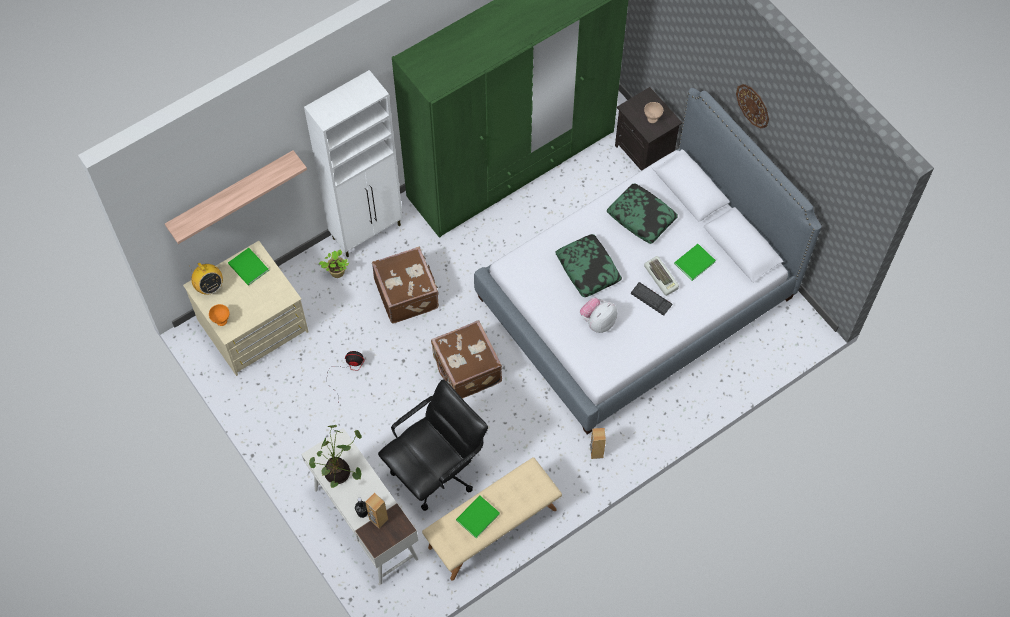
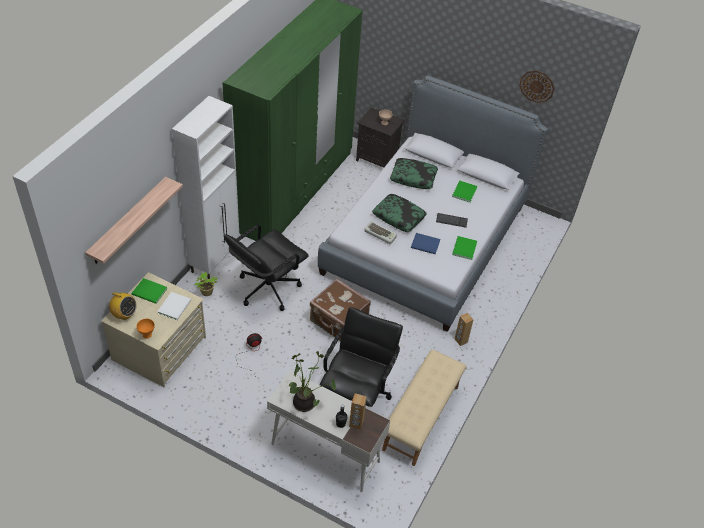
camera: 30 degrees left, 15 degrees down
brown suitcase [372,247,439,324] -> black office chair [224,224,309,311]
green book [456,496,500,538] -> green book moved to [452,236,477,260]
plush toy [580,298,617,333] -> blue book [411,233,440,254]
keyboard [644,256,679,296] -> keyboard moved to [364,221,397,244]
wall clock [736,84,769,129] -> wall clock moved to [519,71,555,103]
none -> white book [157,292,191,320]

